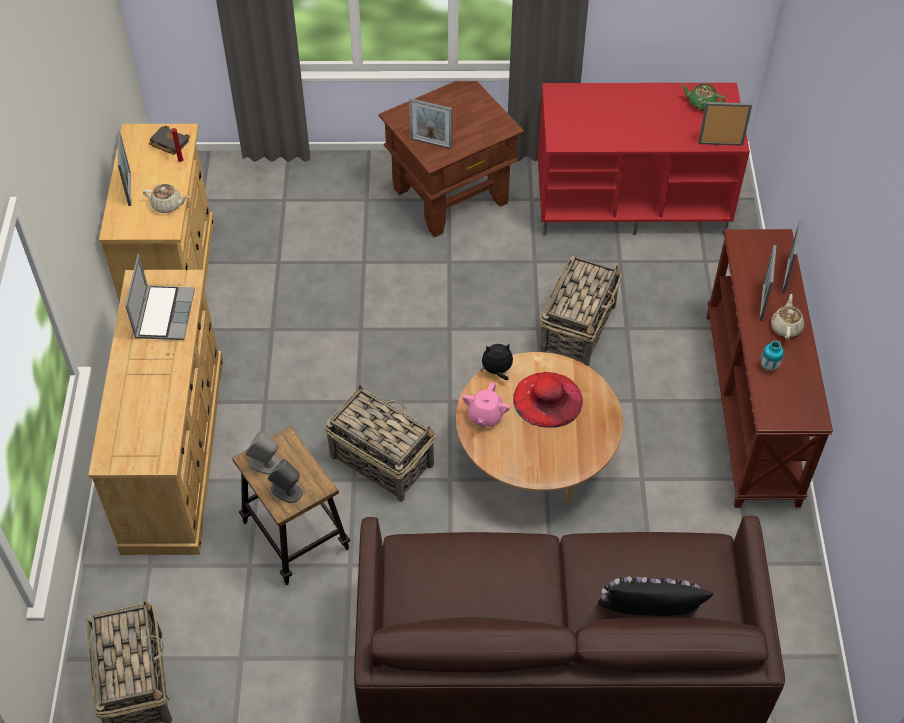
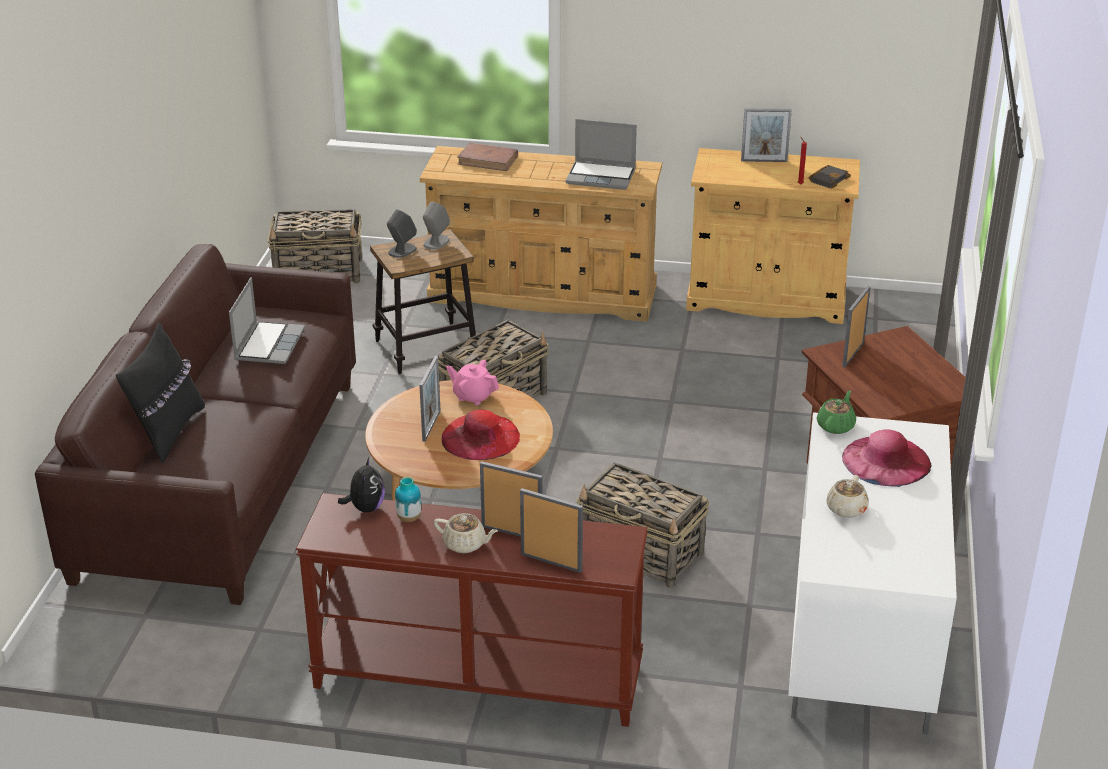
camera: 100 degrees right, 20 degrees down
beige teapot [143,184,189,213] -> beige teapot moved to [826,475,869,518]
plush toy [480,344,513,380] -> plush toy moved to [338,457,385,513]
red tv stand [537,83,750,235] -> white tv stand [788,412,957,735]
green teapot [681,84,726,111] -> green teapot moved to [817,390,856,434]
picture frame [698,102,752,146] -> picture frame moved to [419,356,441,442]
none -> laptop [229,277,305,364]
none -> brown book [457,143,518,171]
none -> pink hat [842,429,931,487]

